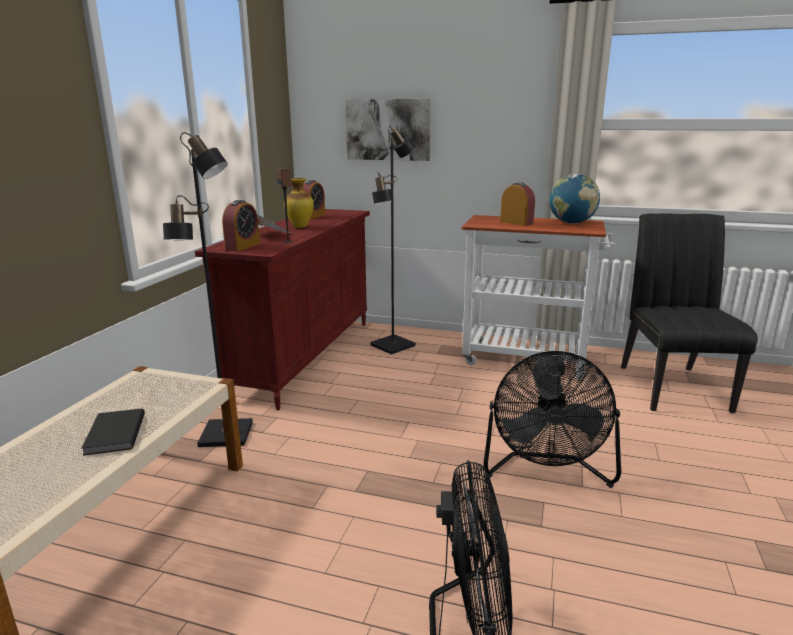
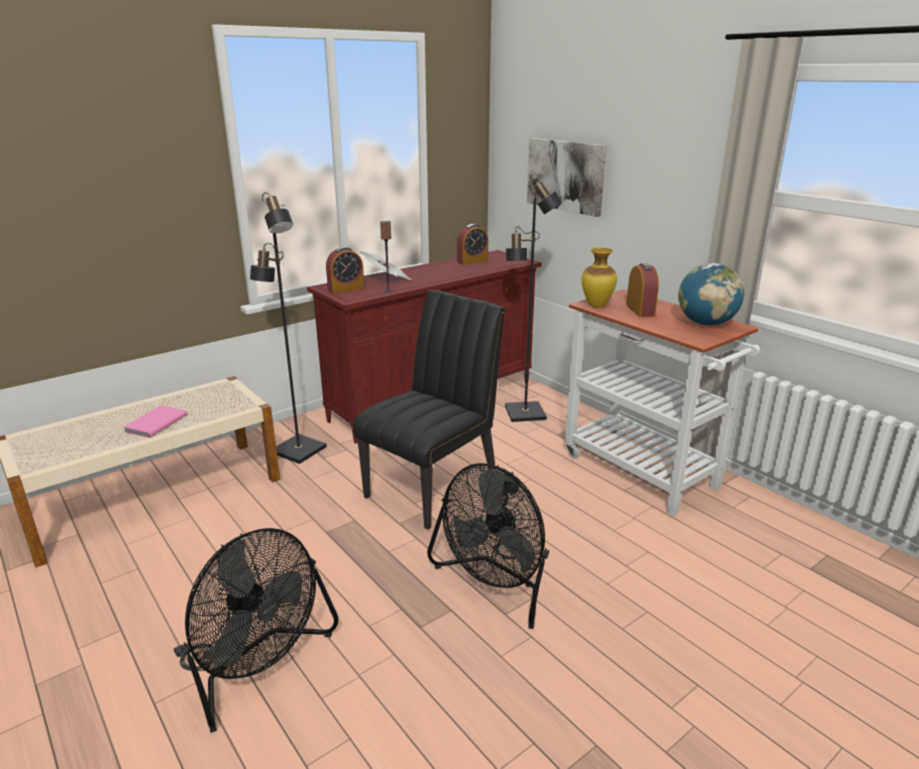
camera: 35 degrees right, 5 degrees up
black book [81,408,145,456] -> pink book [124,406,187,438]
vase [284,178,314,228] -> vase moved to [582,248,617,308]
black chair [621,213,758,413] -> black chair moved to [353,290,506,530]

